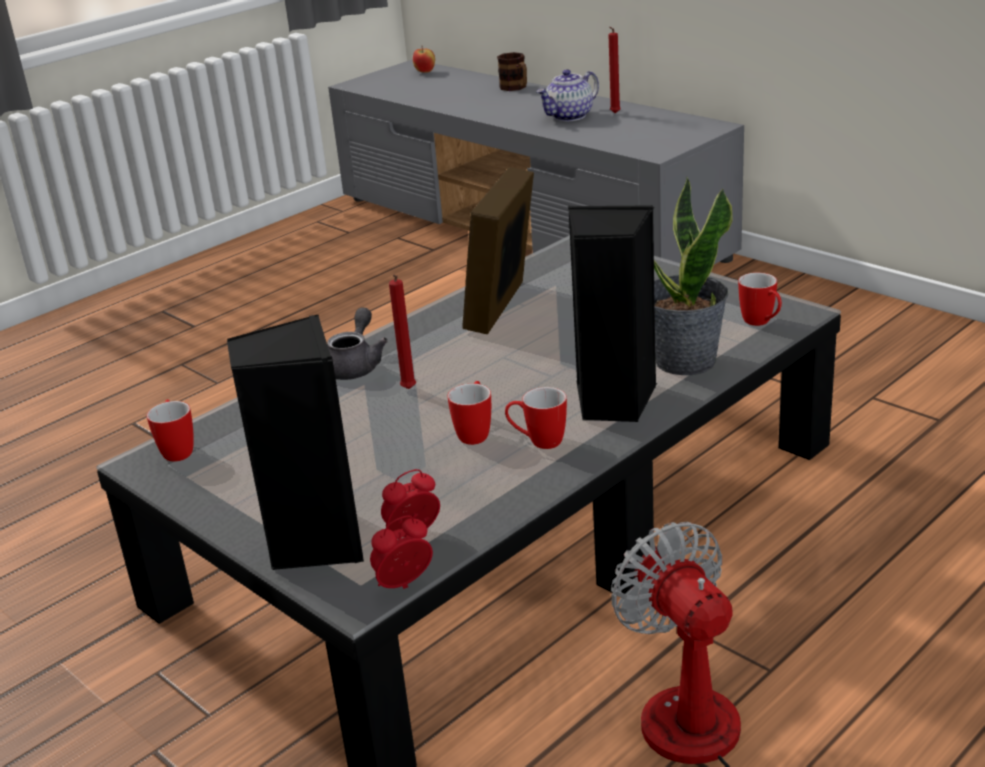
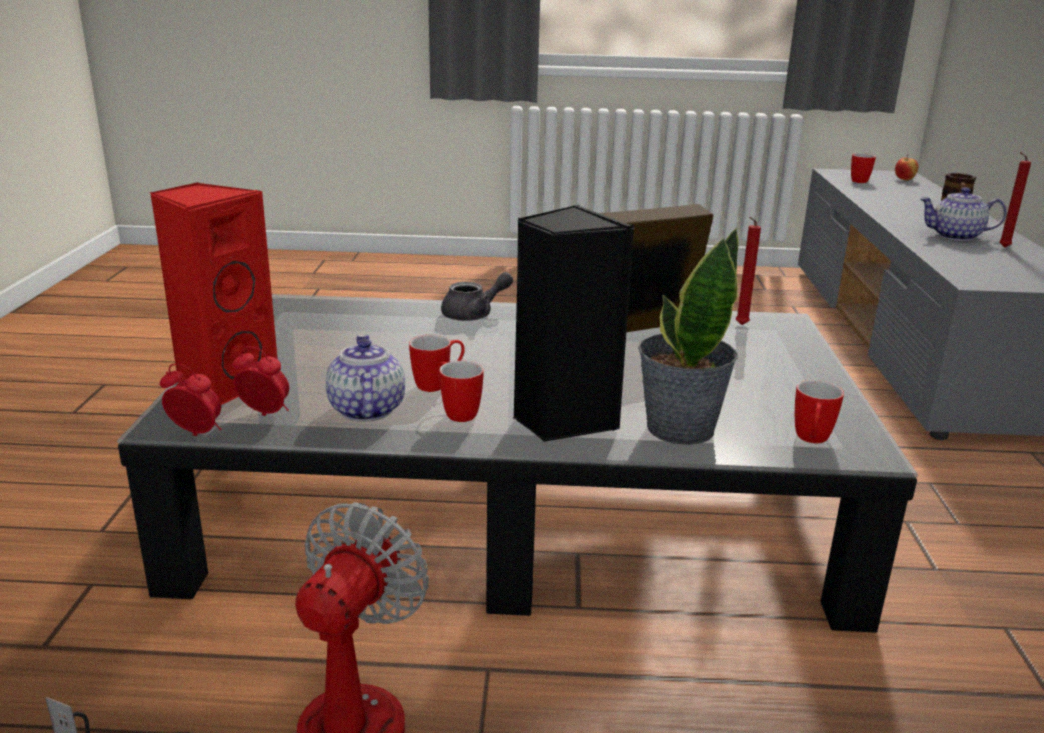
camera: 45 degrees right, 5 degrees down
mug [147,400,194,462] -> mug moved to [851,153,876,183]
black speaker [227,315,364,570] -> red speaker [149,182,278,405]
red candle [389,275,416,389] -> red candle moved to [736,217,761,325]
none -> teapot [326,335,405,422]

